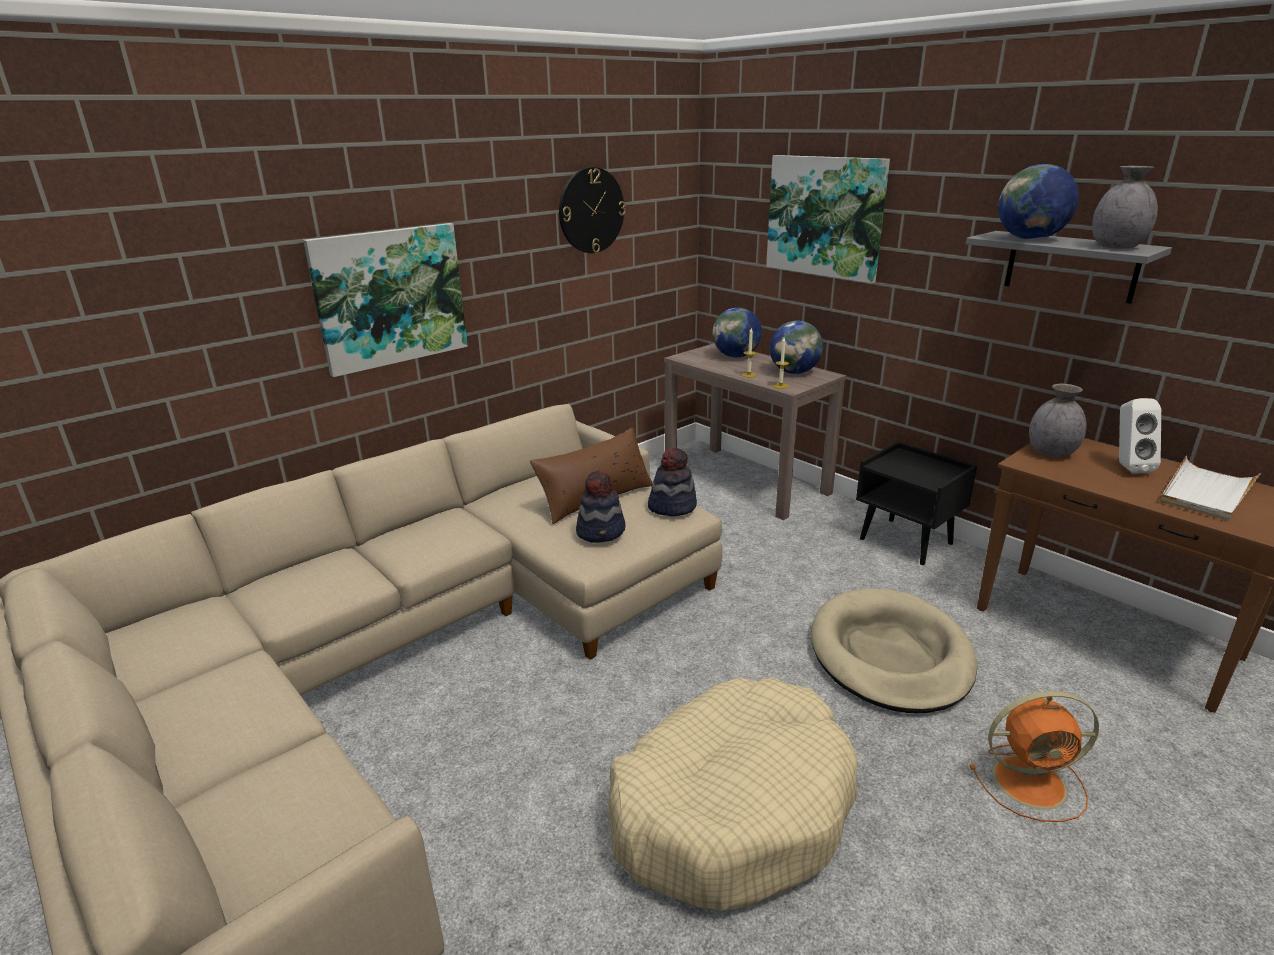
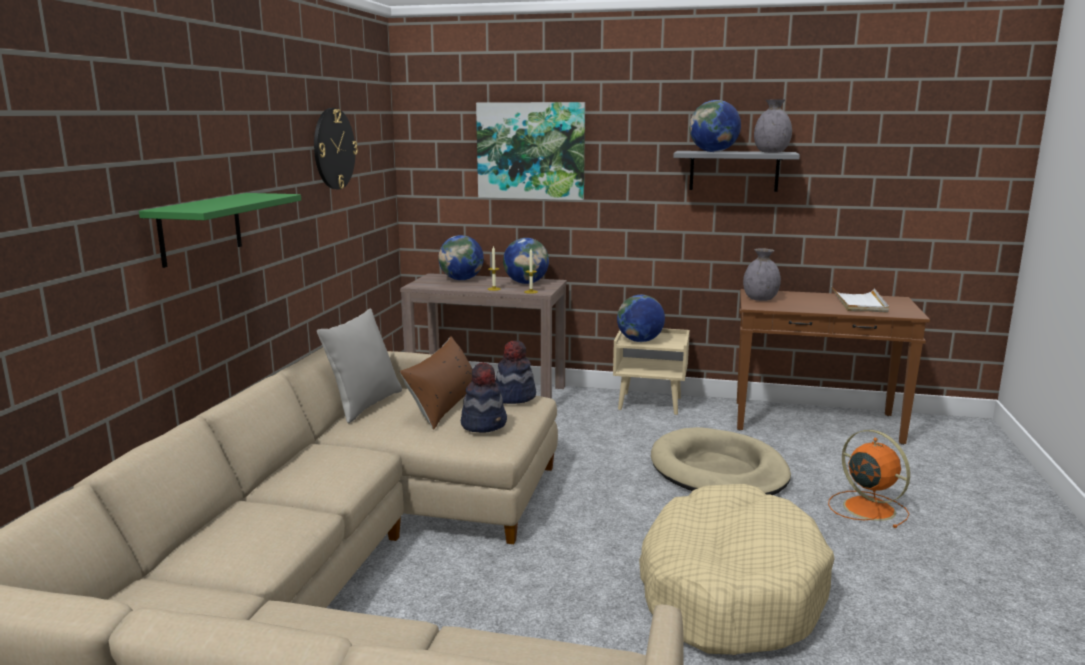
camera: 35 degrees left, 10 degrees down
picture [303,223,468,377] -> green shelf [139,193,301,268]
black nightstand [856,442,977,565] -> beige nightstand [613,328,690,415]
orange fan [970,691,1099,822] -> orange fan turned 90 degrees counterclockwise [828,430,910,528]
white speaker [1119,398,1161,474] -> none
none -> grey pillow [317,309,402,423]
none -> globe [617,295,665,342]

